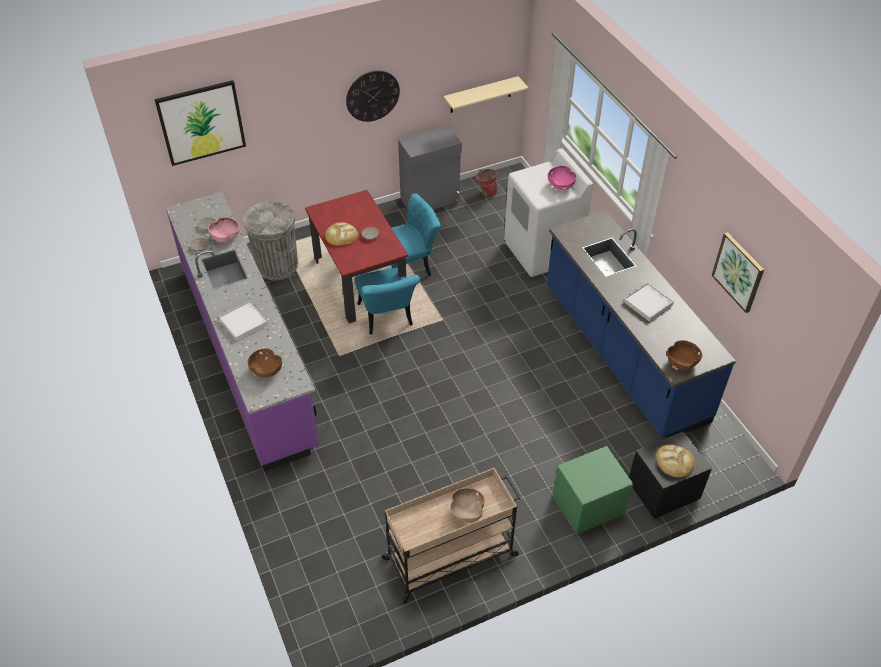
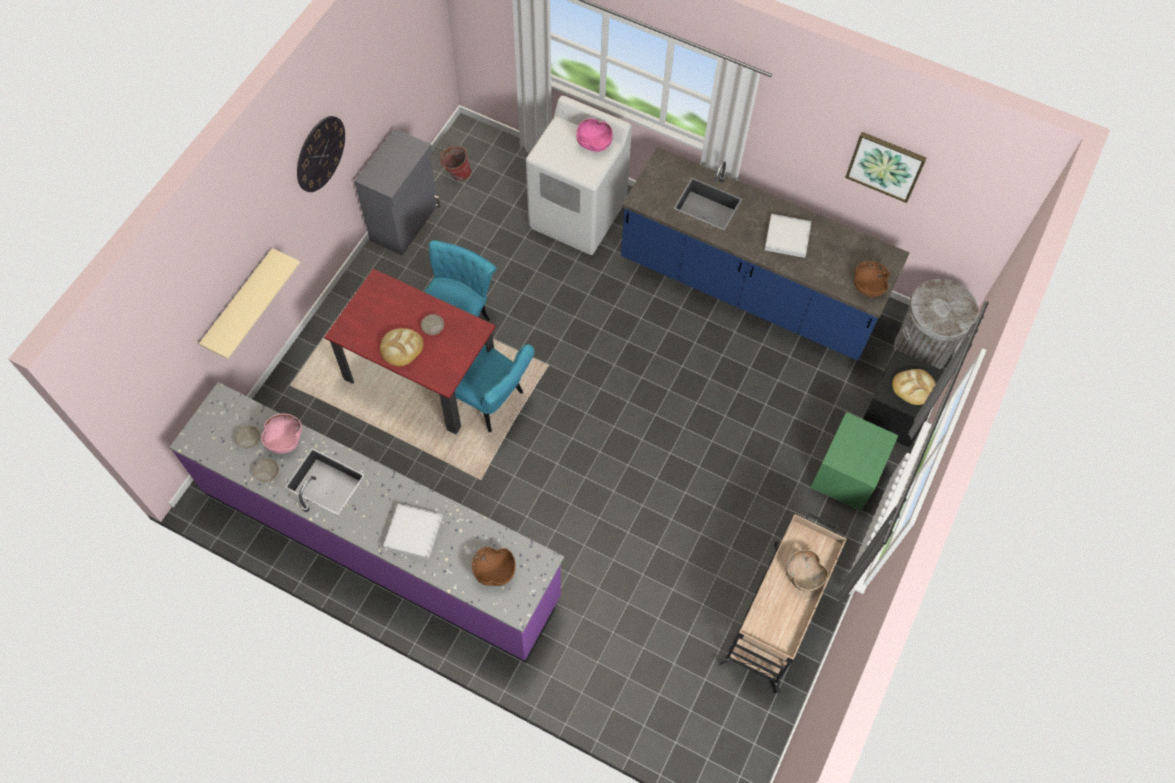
camera: 40 degrees left, 15 degrees up
picture [154,80,246,166] -> none
grey trash can [243,201,298,280] -> grey trash can moved to [894,279,979,369]
beige shelf [443,76,529,113] -> beige shelf moved to [199,248,300,359]

